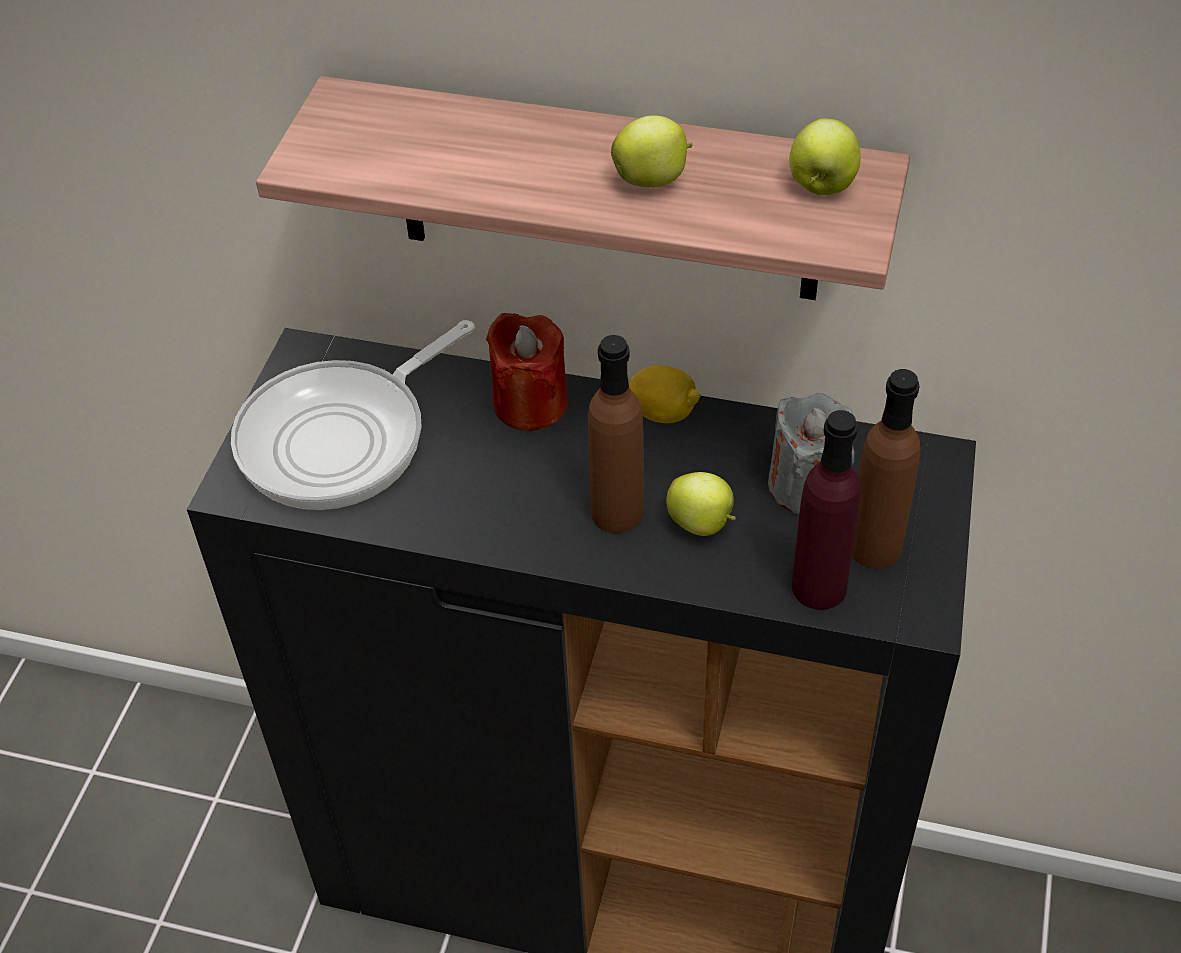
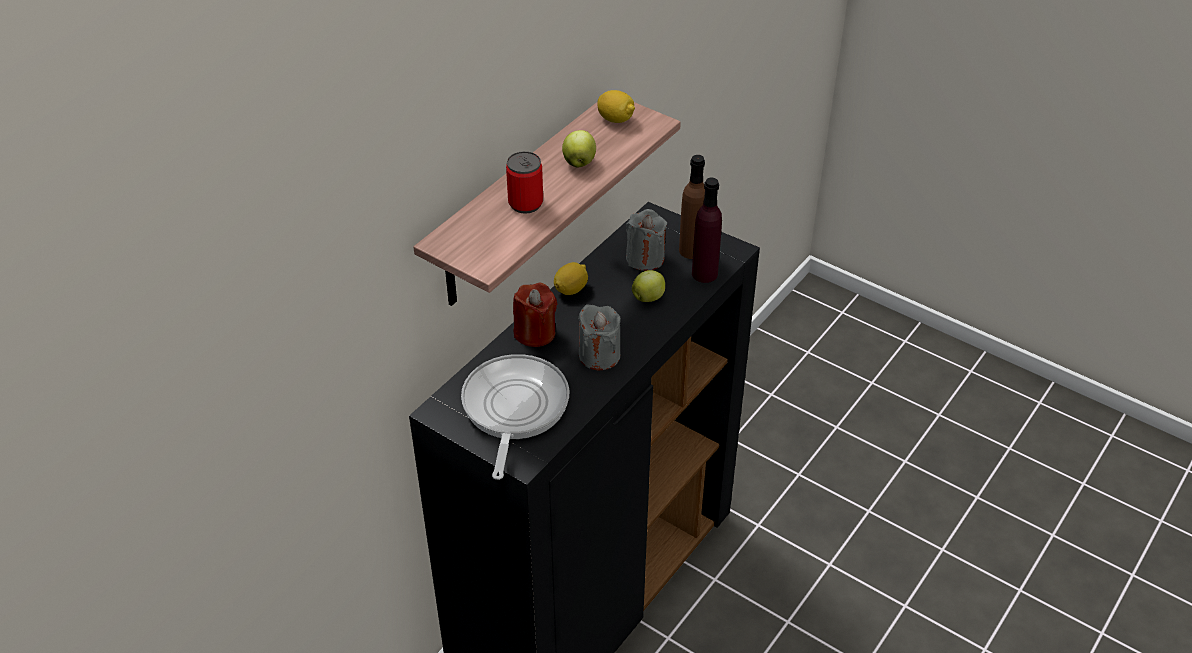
camera: 70 degrees left, 5 degrees down
frying pan [231,320,475,510] -> frying pan turned 150 degrees counterclockwise [461,354,569,480]
brown bottle [588,335,644,533] -> none
apple [789,118,861,195] -> lemon [597,90,635,123]
none -> can [506,151,543,213]
none -> grey candle [578,304,621,370]

